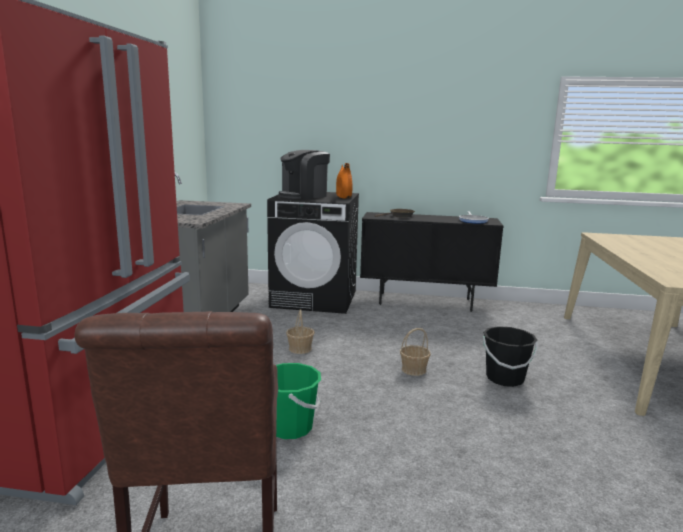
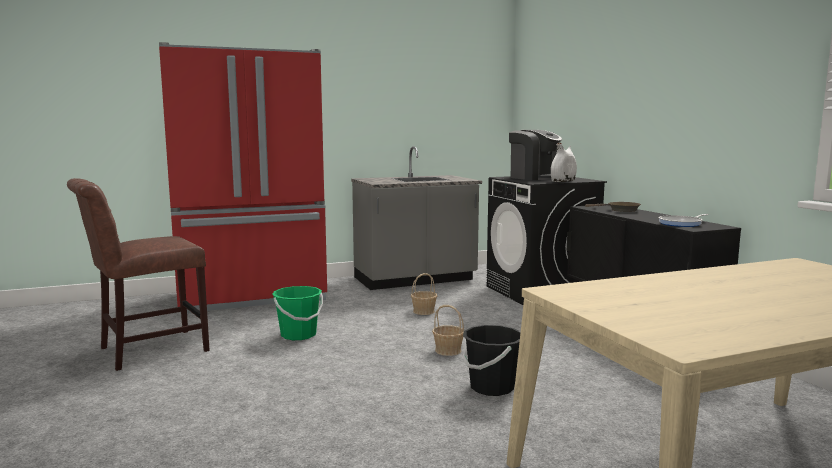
camera: 60 degrees right, 5 degrees down
coffee machine [279,150,330,199] -> coffee machine turned 150 degrees counterclockwise [509,130,562,180]
orange vase [336,163,353,199] -> white vase [551,143,577,182]

